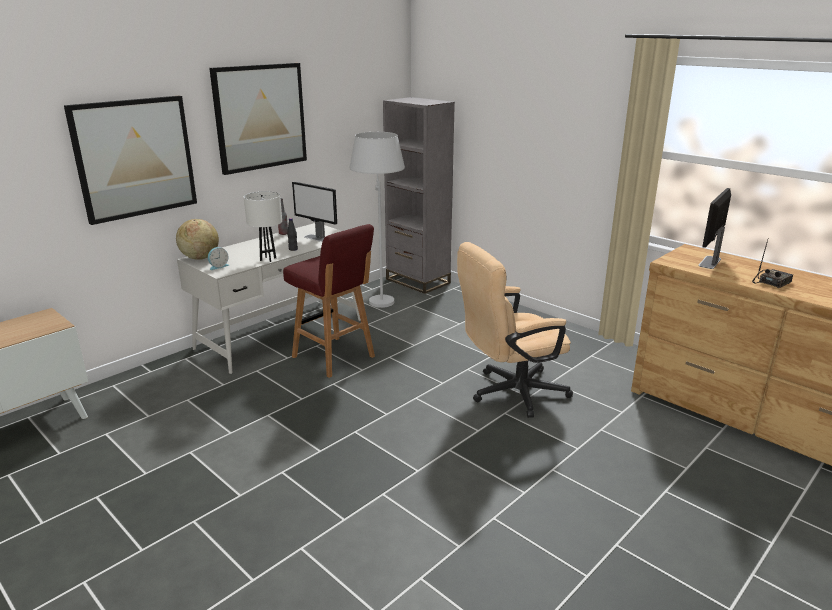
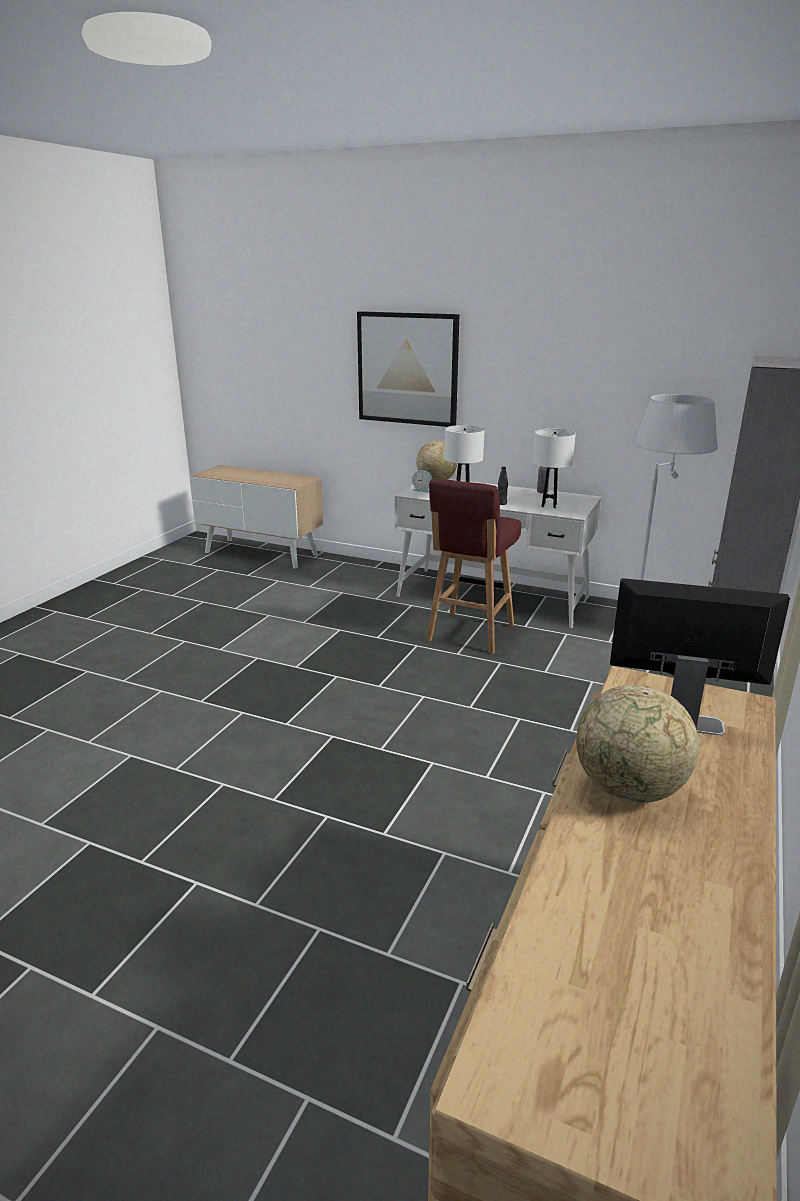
camera: 70 degrees right, 0 degrees up
picture [209,63,307,175] -> none
monitor [292,182,337,242] -> white table lamp [533,429,576,508]
beige office chair [457,242,573,418] -> none
radio [752,240,793,288] -> globe [576,684,699,803]

